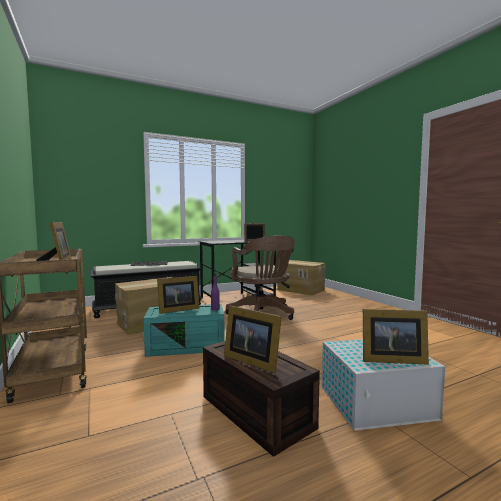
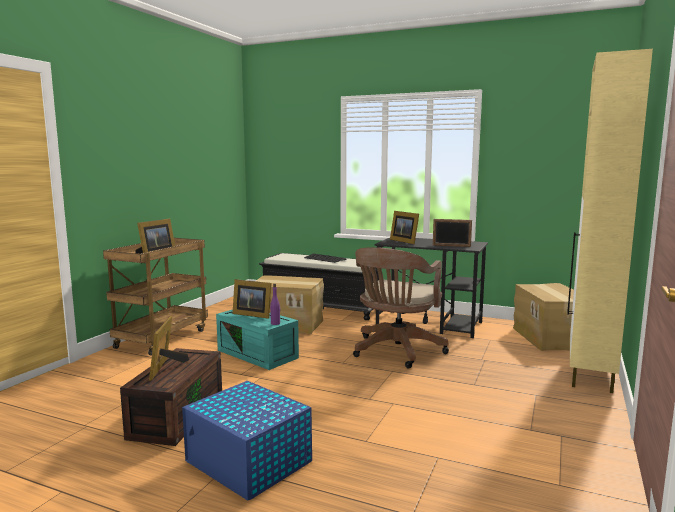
camera: 50 degrees right, 5 degrees up
white storage box [322,339,445,431] -> blue storage box [182,381,312,501]
picture frame [363,309,429,365] -> picture frame moved to [390,211,419,244]
none -> beige cabinet [567,49,653,393]

